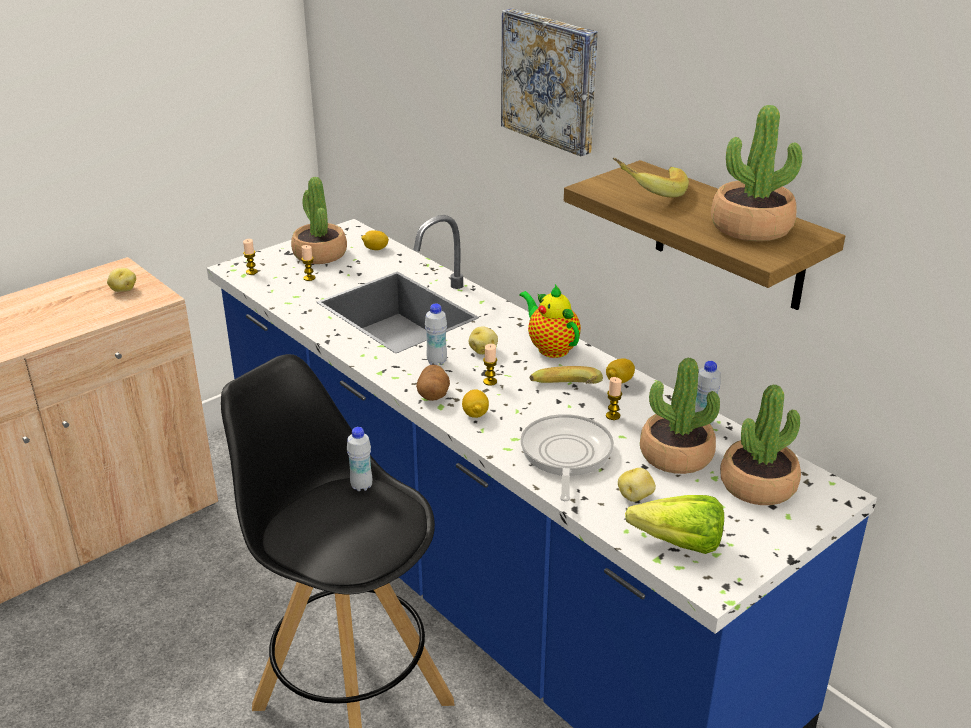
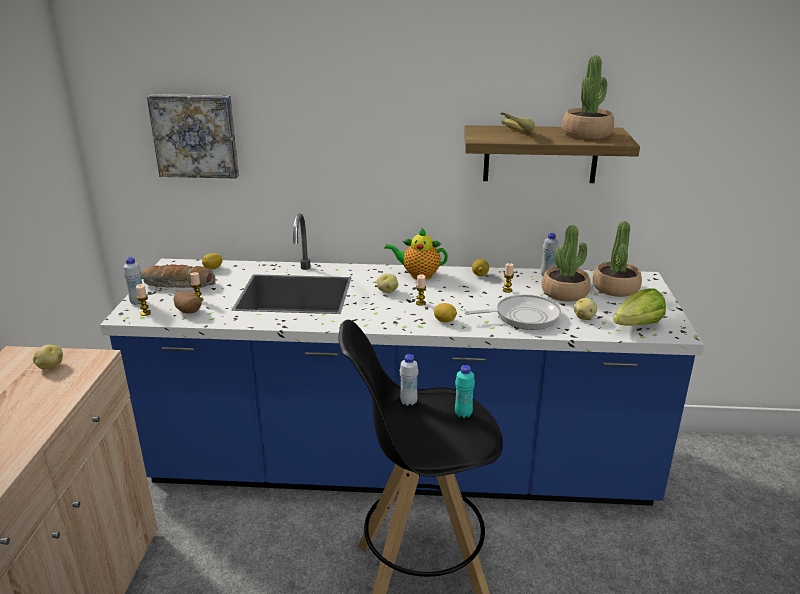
camera: 45 degrees left, 5 degrees down
potted plant [291,177,347,264] -> bread [141,264,215,288]
potato [416,365,450,401] -> potato moved to [173,291,202,314]
white bottle [425,303,447,365] -> white bottle moved to [123,257,142,305]
picture [501,8,598,156] -> picture moved to [147,94,239,178]
frying pan [520,414,614,501] -> frying pan turned 120 degrees clockwise [464,294,561,330]
banana [530,366,603,384] -> none
none -> turquoise bottle [455,365,475,418]

